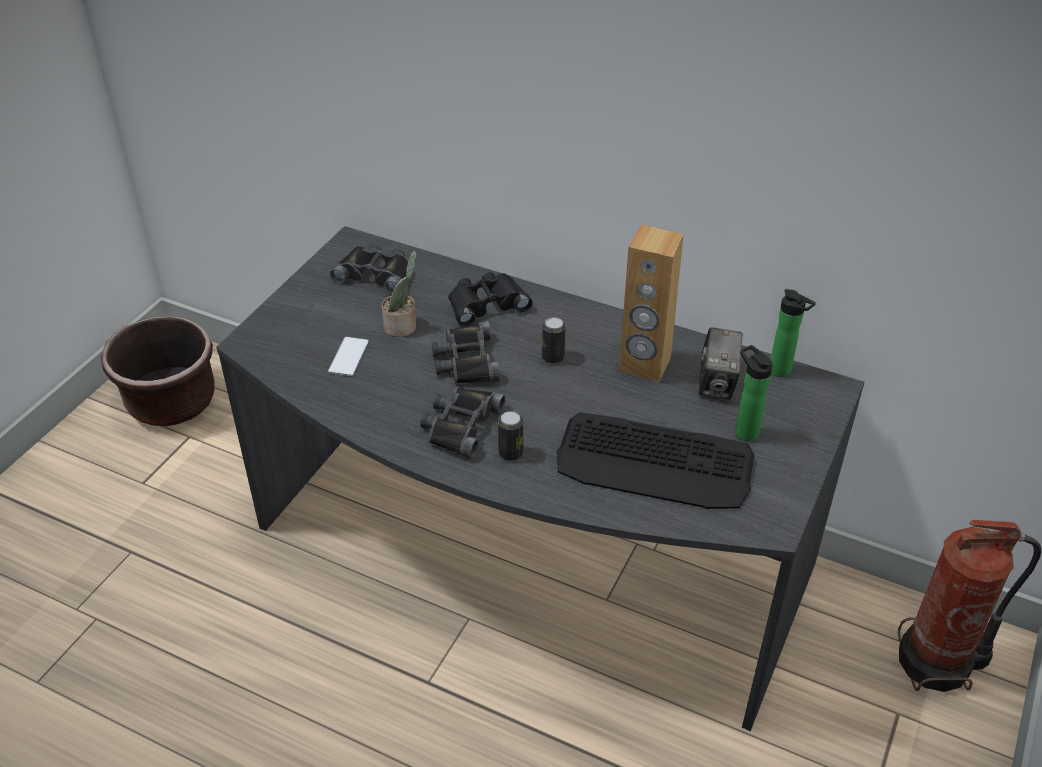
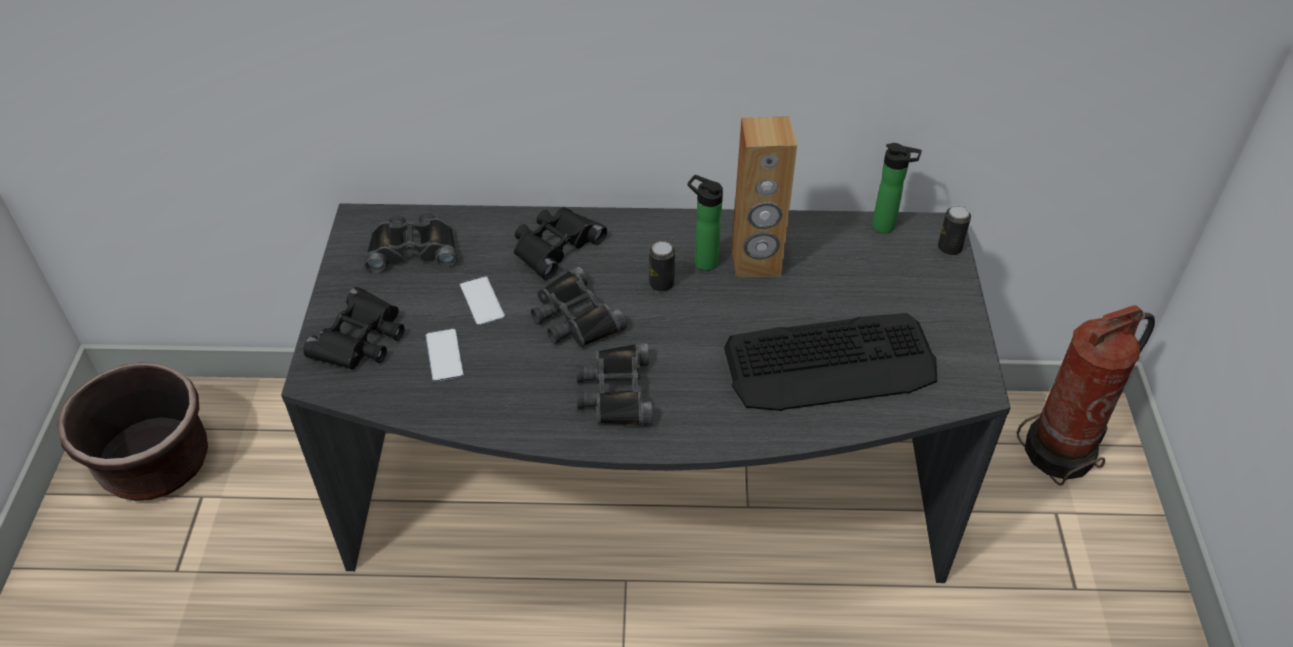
camera: 25 degrees left, 5 degrees up
potted plant [382,251,417,337] -> phone [459,276,505,326]
can [498,411,523,461] -> can moved to [938,206,971,255]
camera [698,327,743,400] -> none
bottle [735,345,773,442] -> bottle moved to [687,175,723,271]
none -> black binoculars [303,287,404,370]

